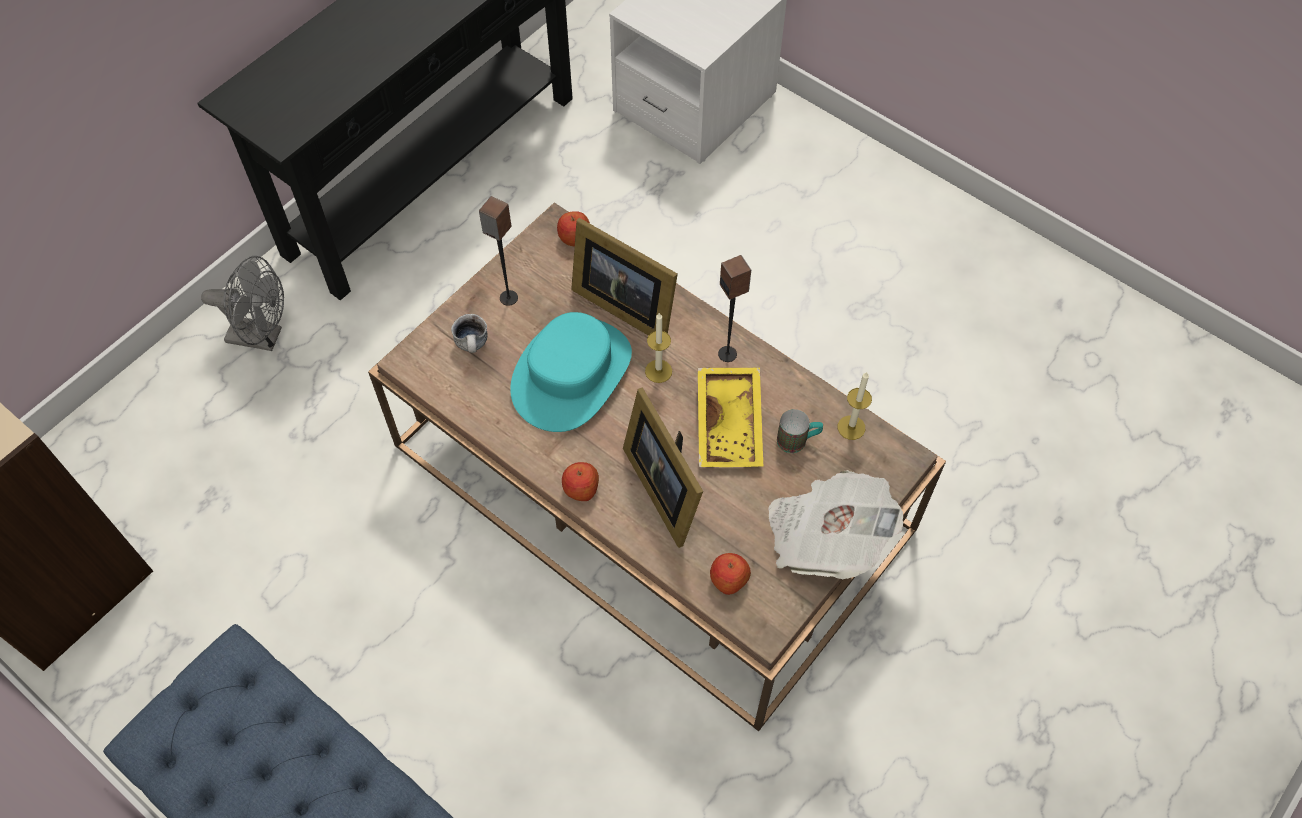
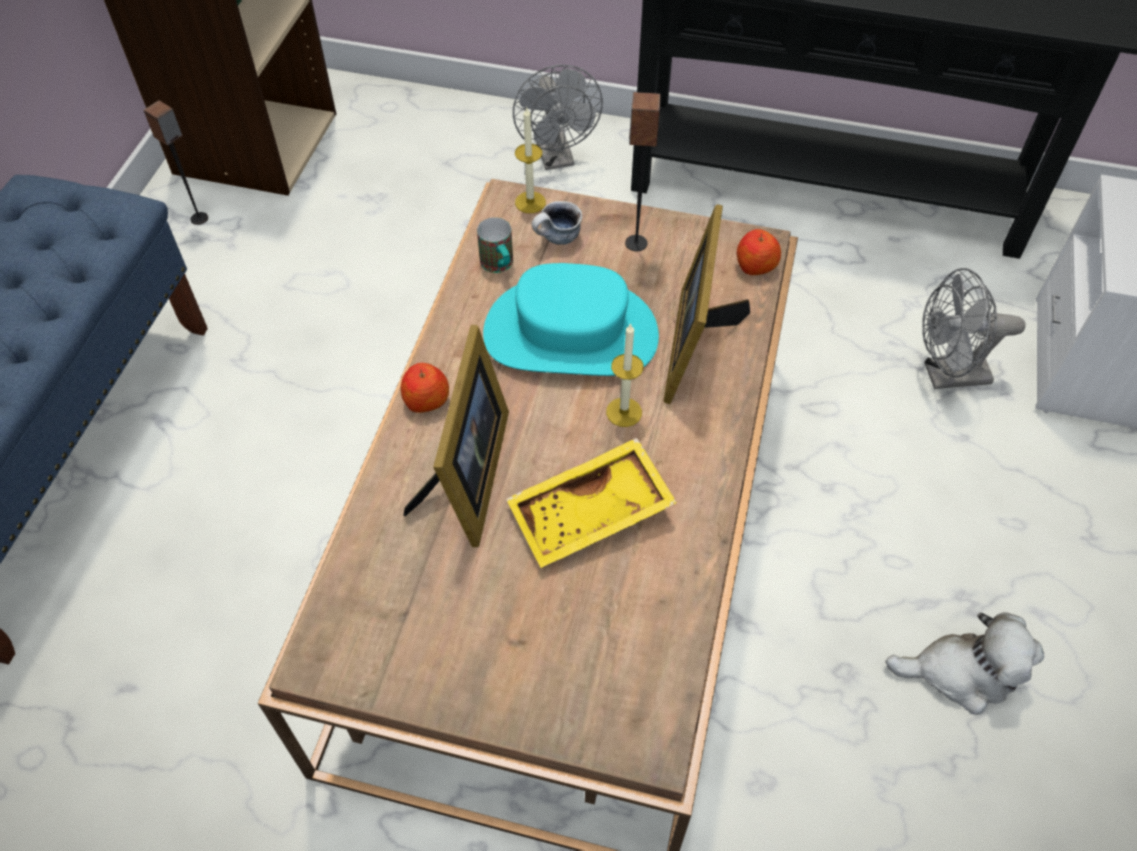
camera: 65 degrees right, 5 degrees down
picture frame [623,387,703,548] -> picture frame turned 150 degrees clockwise [404,325,509,547]
apple [710,553,751,595] -> none
speaker [718,255,751,362] -> speaker moved to [144,100,208,225]
newspaper [768,470,904,579] -> none
mug [777,409,823,453] -> mug moved to [477,217,513,273]
candle [838,372,872,440] -> candle moved to [515,108,546,213]
none -> plush toy [886,612,1044,715]
none -> grey fan [922,268,1026,389]

